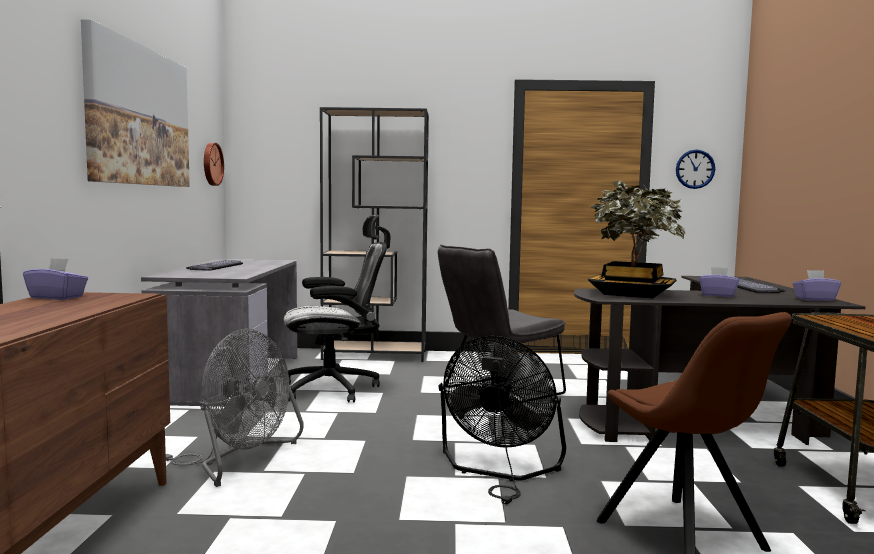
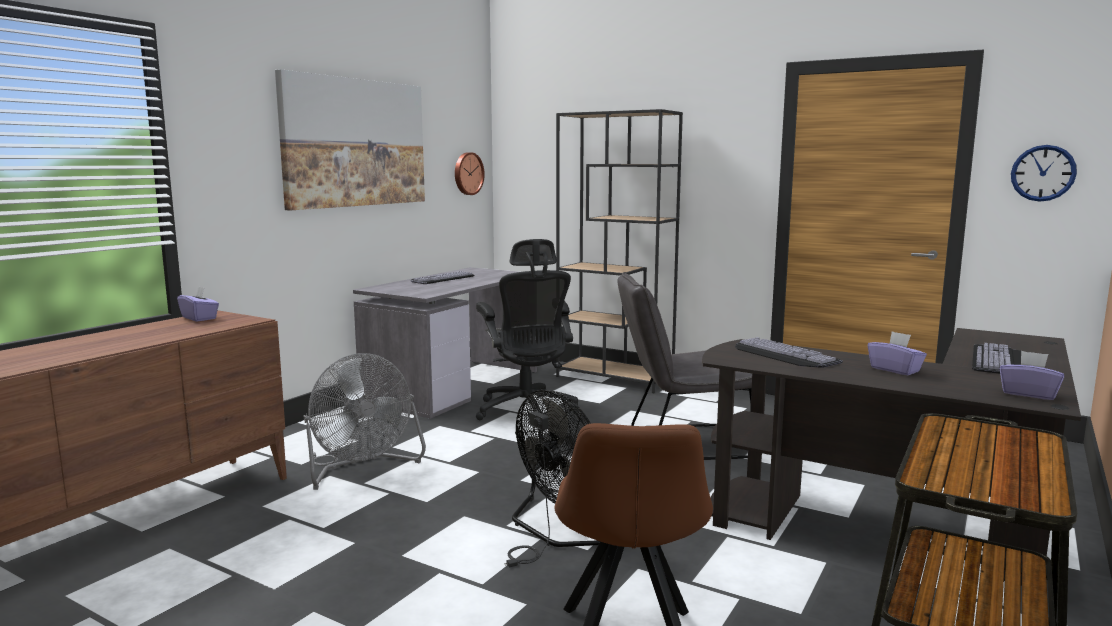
camera: 30 degrees right, 5 degrees up
office chair [283,214,390,403] -> office chair turned 60 degrees clockwise [476,239,578,420]
potted plant [588,181,685,298] -> keyboard [735,337,843,368]

